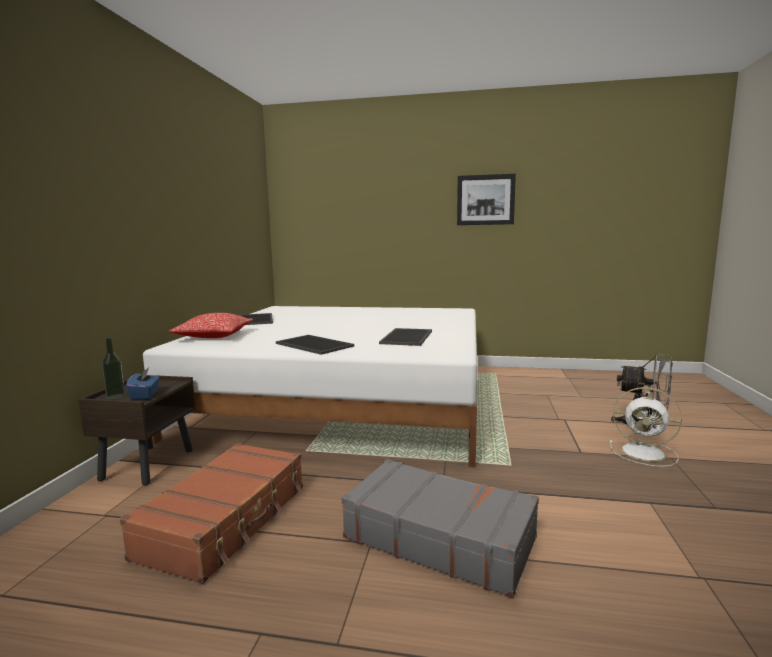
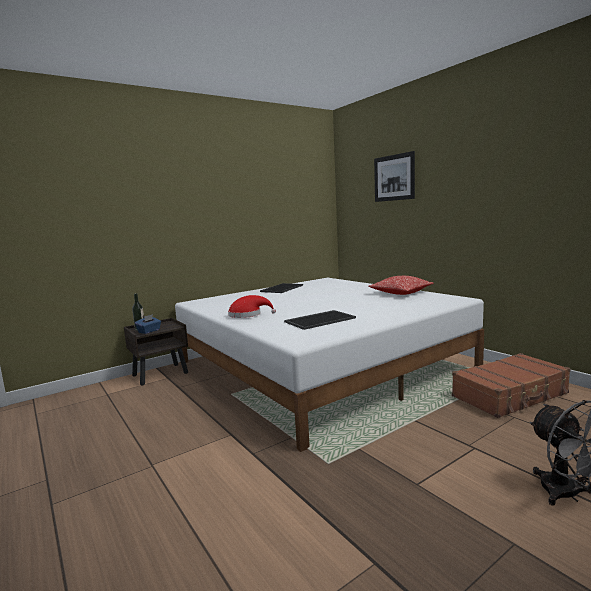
camera: 45 degrees right, 0 degrees up
brown suitcase [120,443,303,584] -> brown suitcase moved to [452,353,571,418]
pillow [169,313,253,338] -> pillow moved to [368,276,434,295]
tray [276,335,354,355] -> red hat [228,295,276,318]
grey suitcase [342,459,539,598] -> none
picture [457,174,516,225] -> picture moved to [374,151,415,202]
white fan [610,387,682,467] -> none

